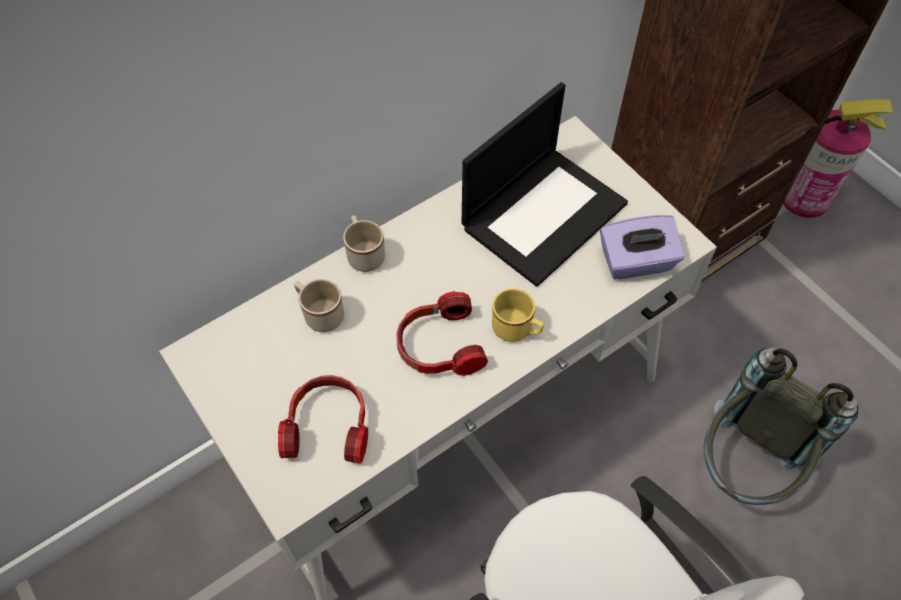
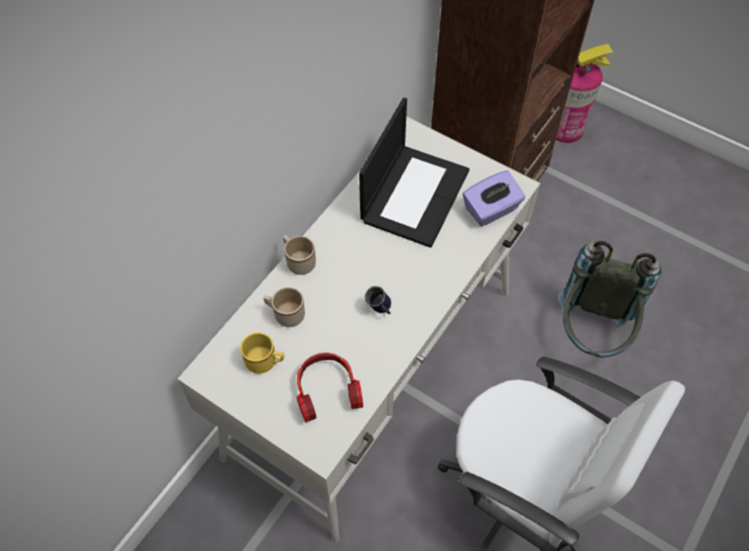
camera: 20 degrees left, 0 degrees up
headphones [396,291,488,376] -> blue mug [365,286,391,314]
yellow mug [492,288,544,342] -> yellow mug moved to [240,333,284,374]

